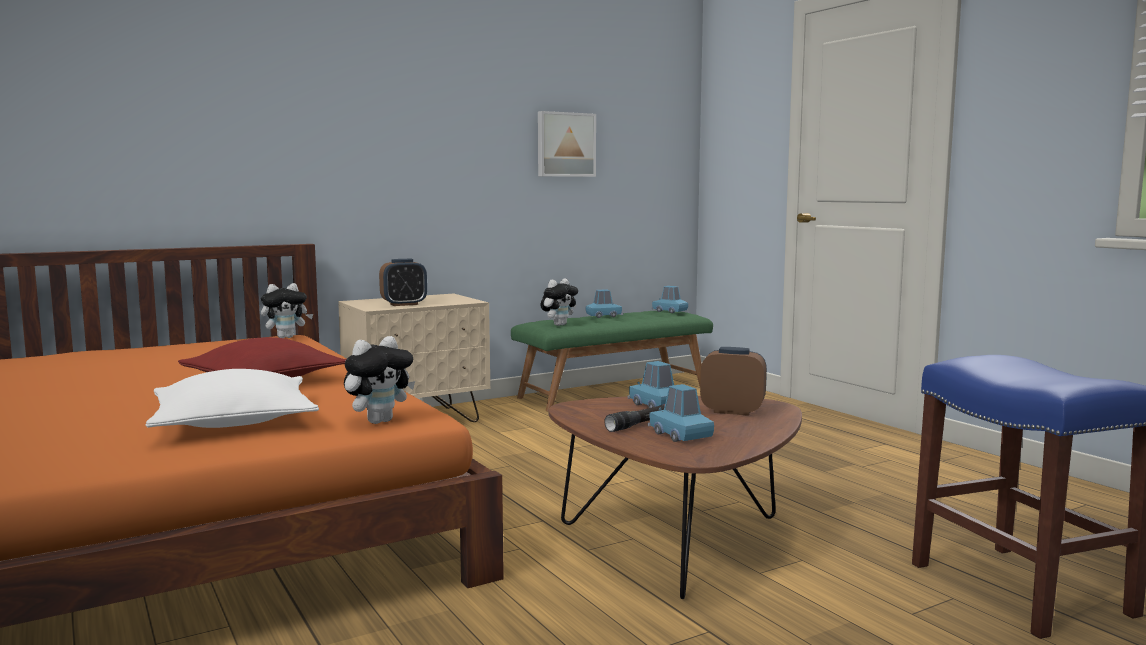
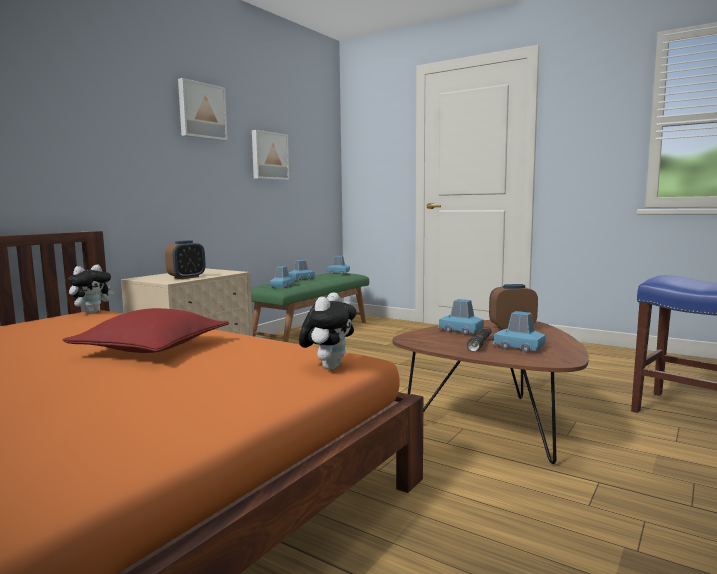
camera: 25 degrees left, 0 degrees up
white pillow [145,369,319,428] -> none
plush toy [541,278,578,326] -> blue toy car [270,266,296,288]
none -> picture [178,78,228,141]

